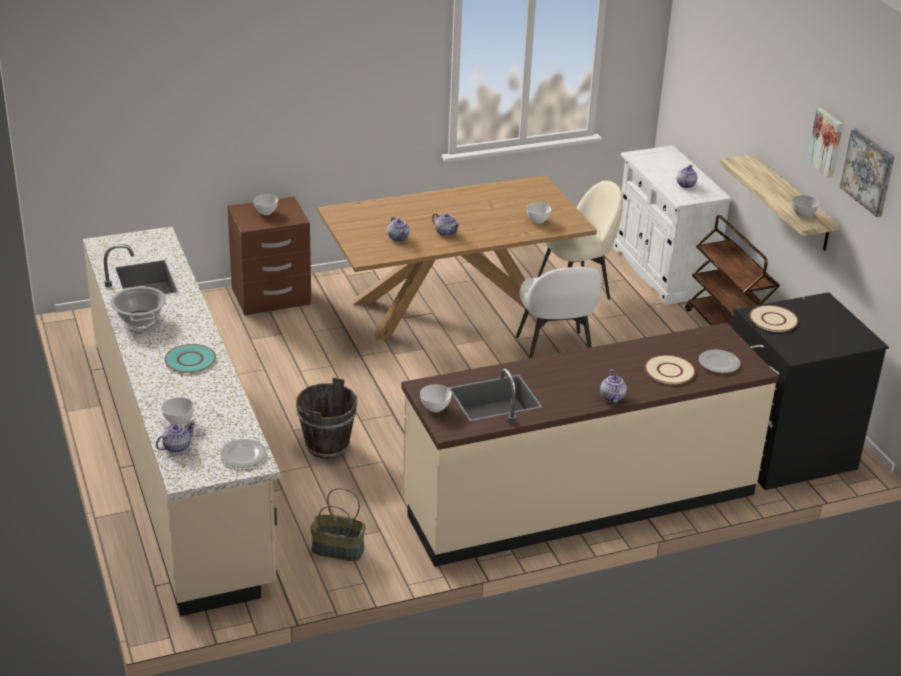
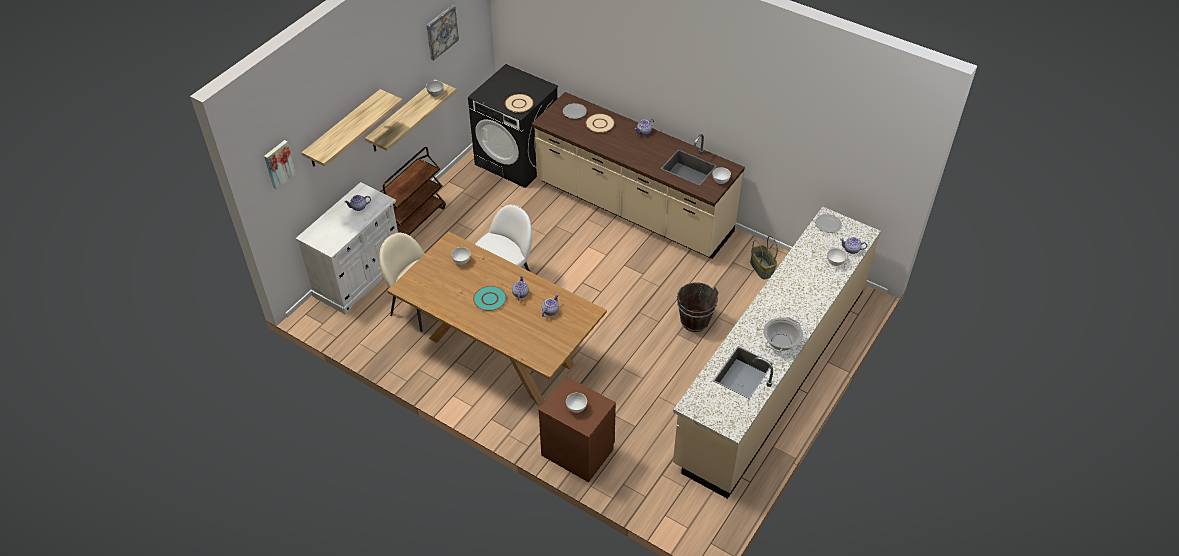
camera: 125 degrees left, 15 degrees up
turquoise plate [164,344,216,373] -> turquoise plate moved to [473,286,507,311]
picture [807,108,843,178] -> picture moved to [264,140,296,190]
none -> shelf [301,89,403,167]

